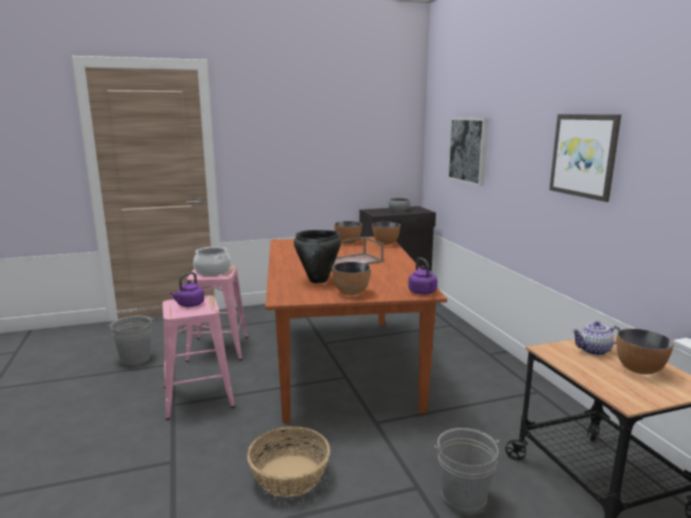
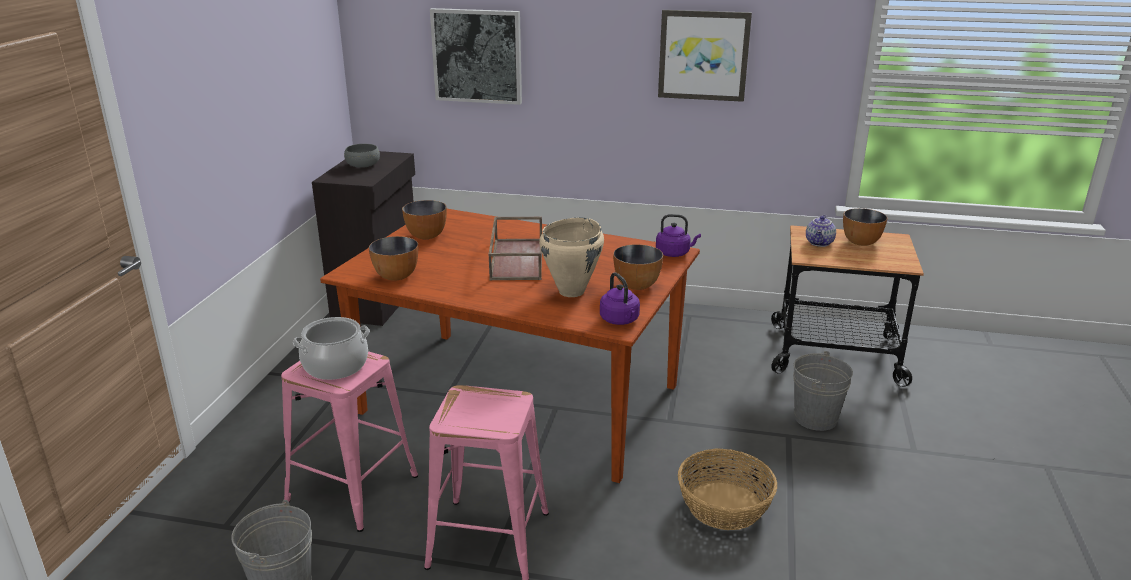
camera: 60 degrees left, 10 degrees up
purple kettle [170,272,204,307] -> purple kettle moved to [600,272,640,325]
black cooking pot [294,230,342,283] -> beige cooking pot [539,218,604,297]
bowl [372,222,400,245] -> bowl moved to [369,236,418,281]

